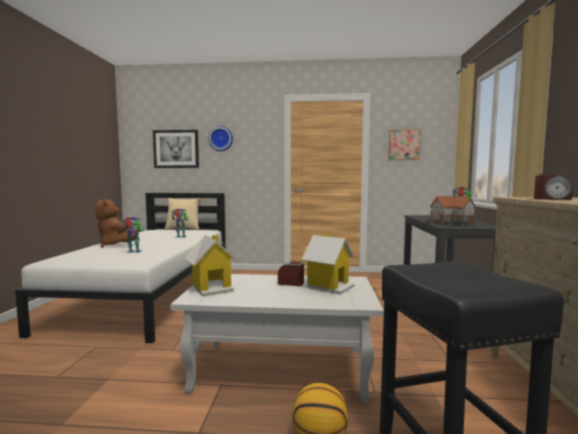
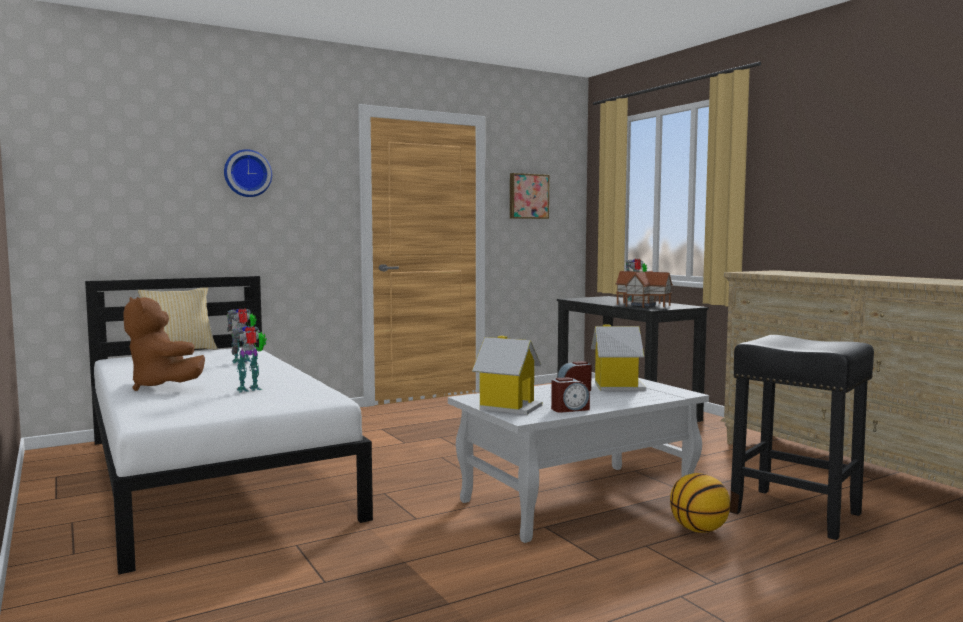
camera: 35 degrees left, 0 degrees up
brown plush toy [95,199,139,248] -> brown plush toy turned 45 degrees clockwise [123,297,205,391]
picture [153,130,199,168] -> none
alarm clock [534,174,573,200] -> alarm clock moved to [551,377,590,413]

